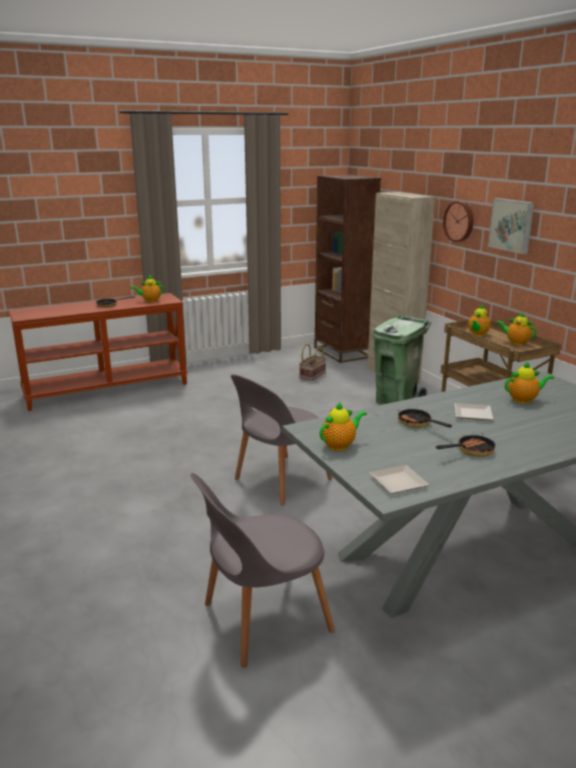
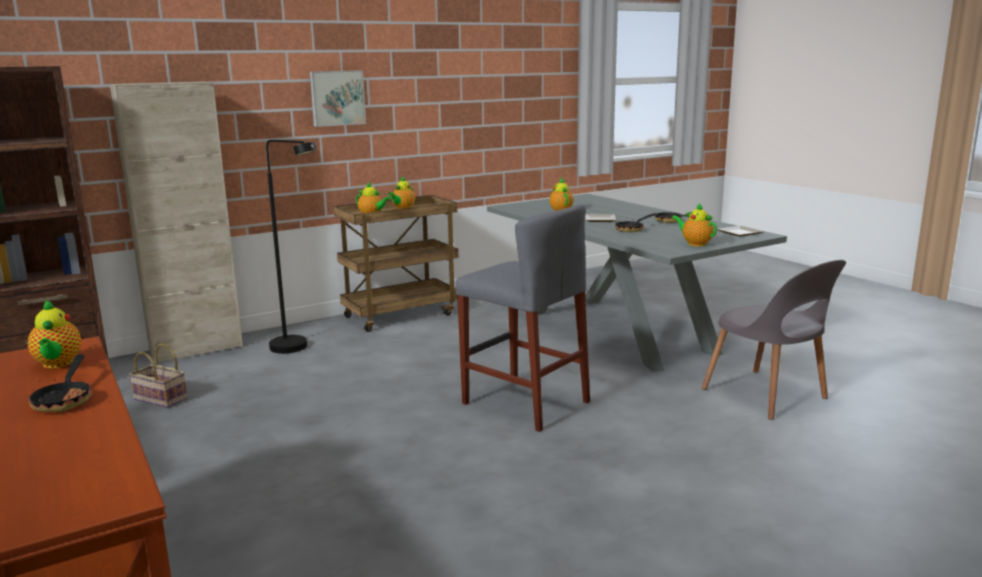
camera: 95 degrees left, 5 degrees down
grey chair [231,374,332,505] -> grey stool [456,204,590,432]
green trash can [372,315,431,404] -> black floor lamp [266,140,316,354]
wall clock [443,201,473,242] -> none

